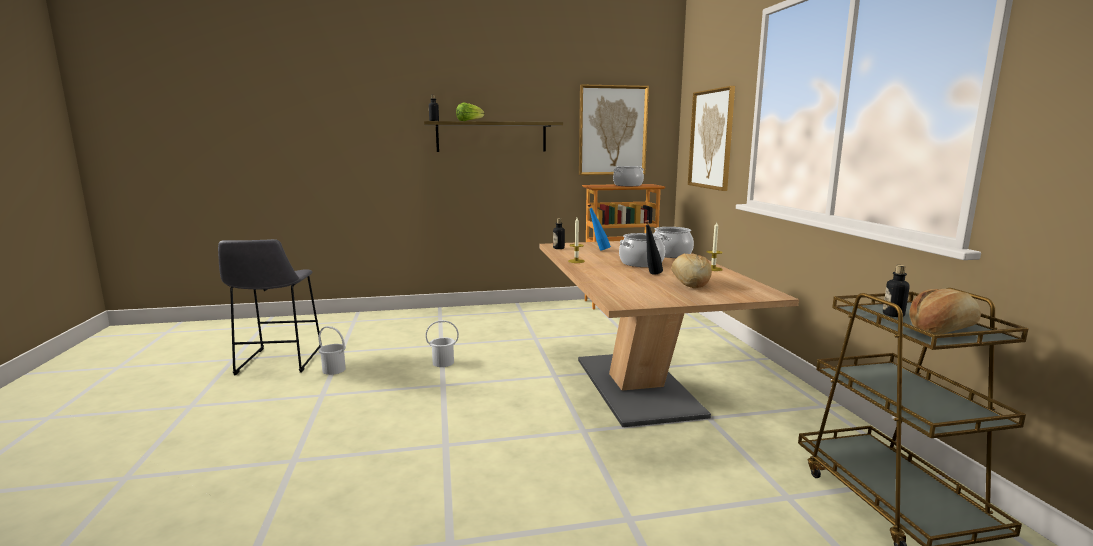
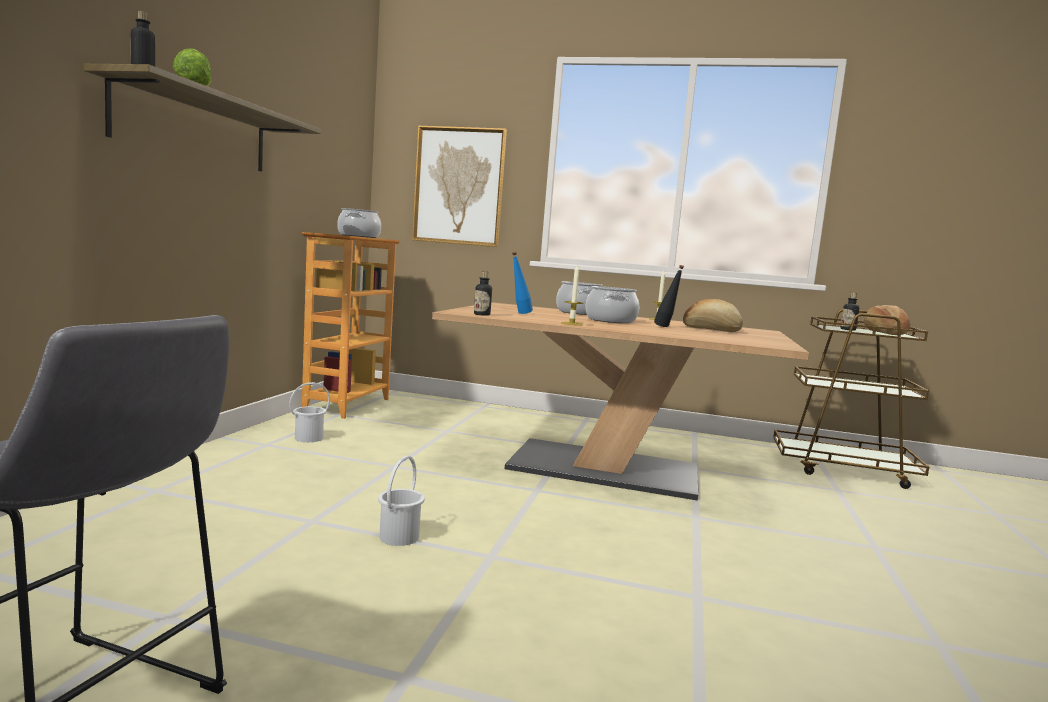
camera: 65 degrees left, 5 degrees down
white bucket [318,326,346,375] -> white bucket moved to [289,382,330,442]
picture [579,84,649,175] -> none

